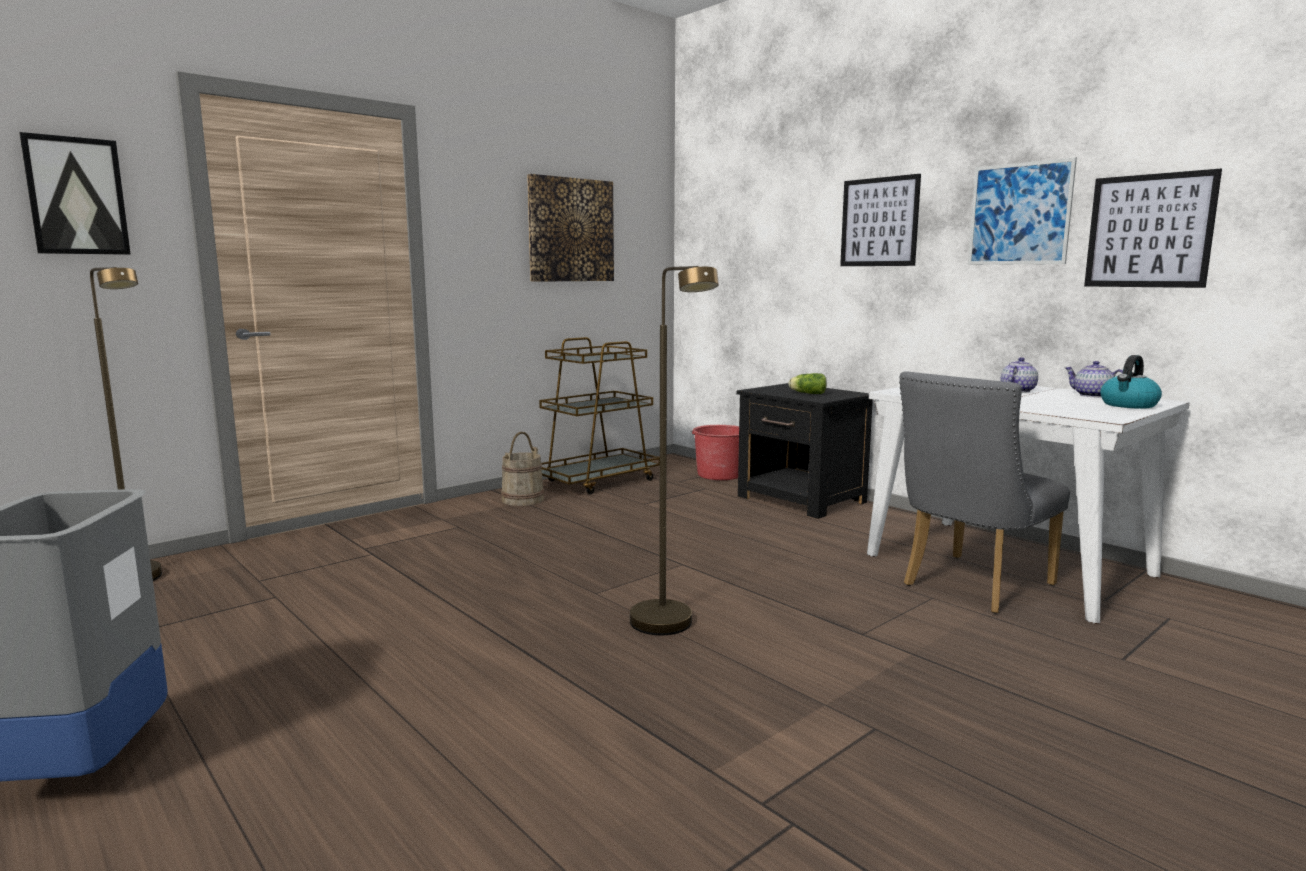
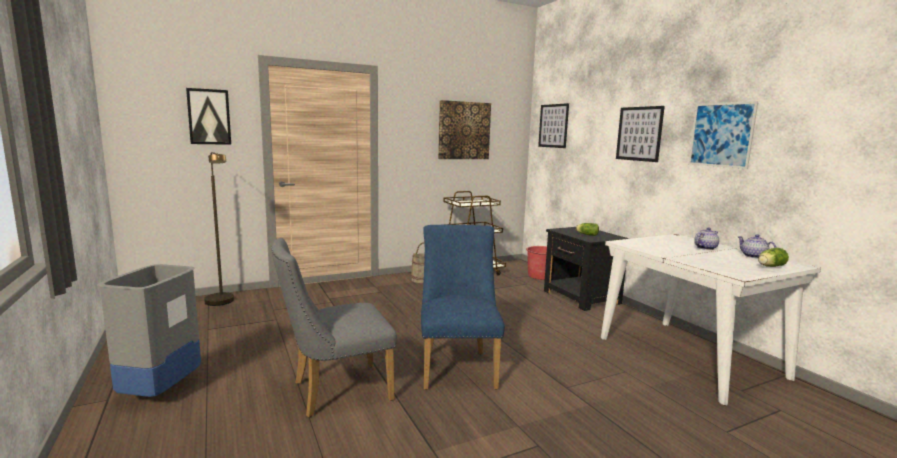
camera: 15 degrees right, 0 degrees up
brown floor lamp [630,266,719,635] -> blue chair [421,225,505,390]
grey chair [899,371,1070,614] -> grey chair moved to [271,238,397,417]
picture [1084,169,1222,288] -> picture moved to [538,103,569,148]
kettle [1100,355,1162,409] -> lettuce [758,248,789,267]

